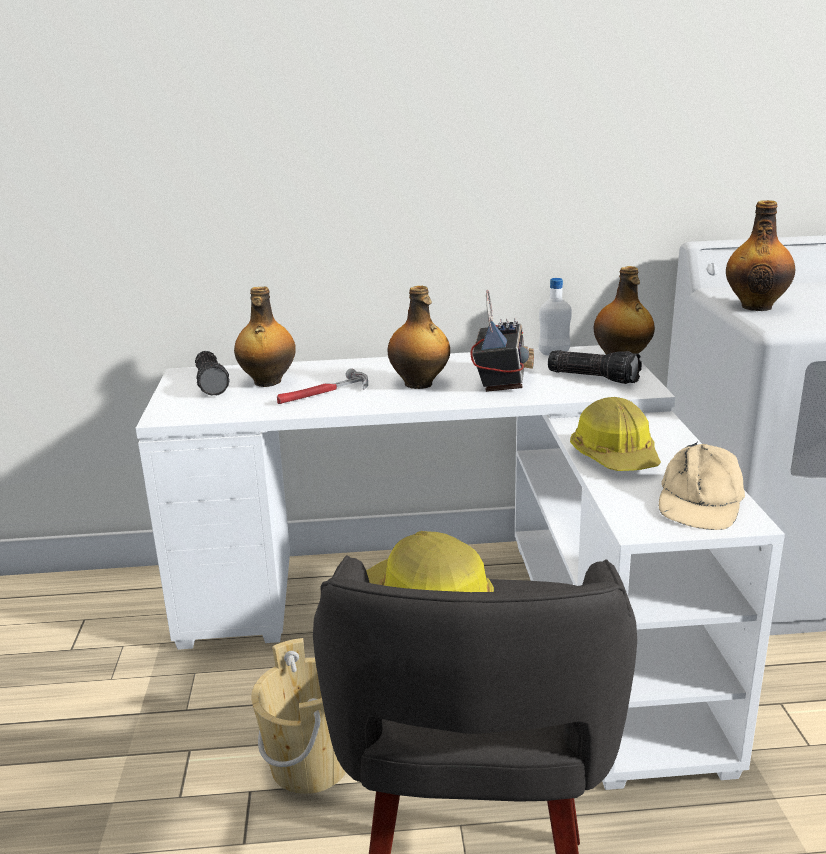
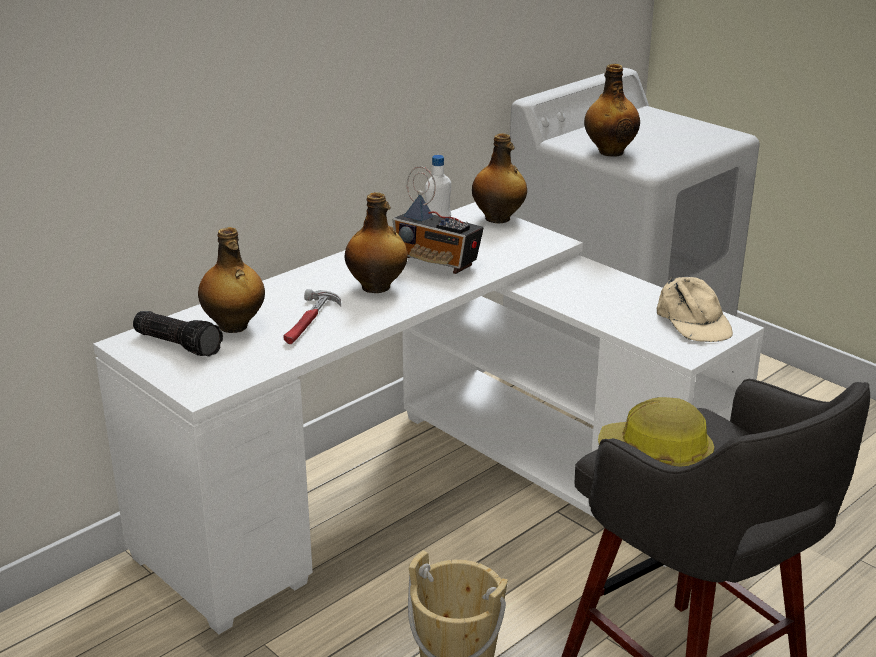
camera: 40 degrees left, 5 degrees up
radio [470,290,534,392] -> radio turned 150 degrees clockwise [393,166,484,274]
flashlight [548,350,642,384] -> none
hard hat [570,397,661,471] -> none

